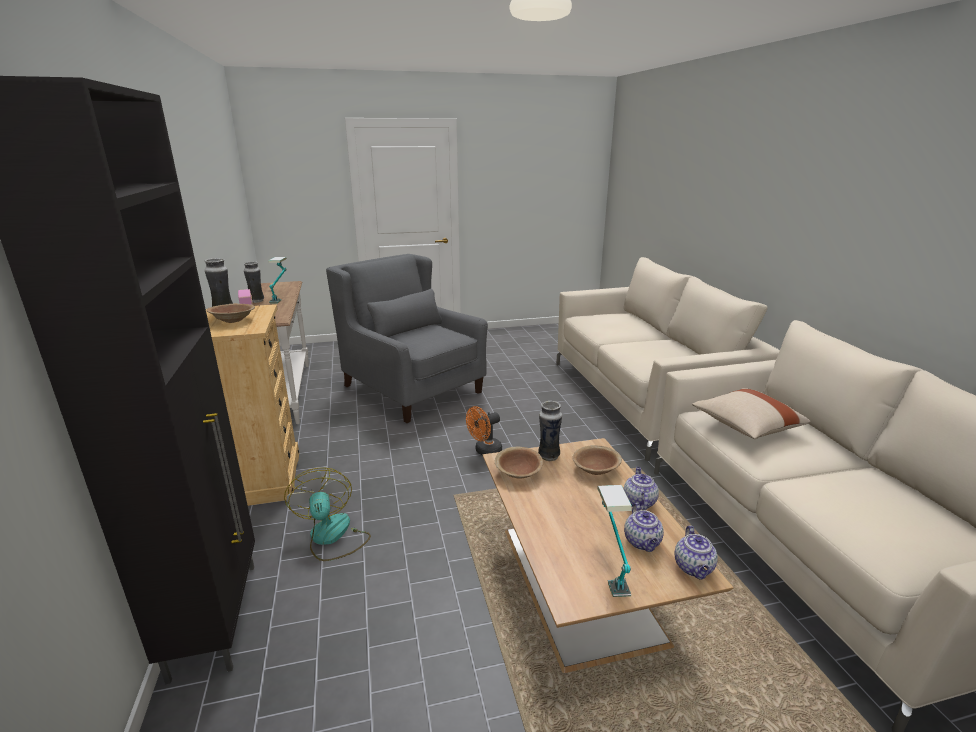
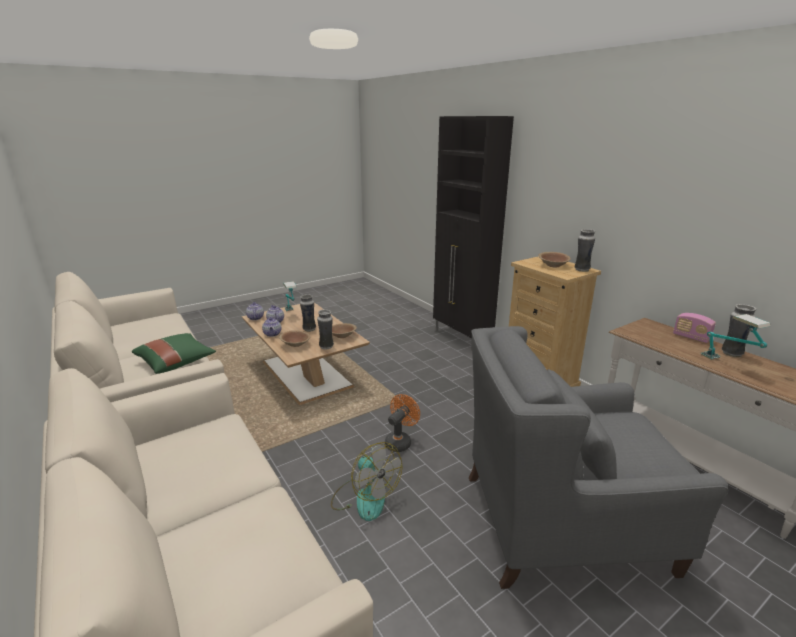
camera: 160 degrees right, 0 degrees up
fan [284,468,371,561] -> fan moved to [331,442,403,521]
grey armchair [326,254,488,423] -> grey armchair turned 150 degrees clockwise [469,326,728,589]
beige pillow [692,388,811,439] -> green pillow [132,333,216,374]
none -> vase [300,294,316,332]

